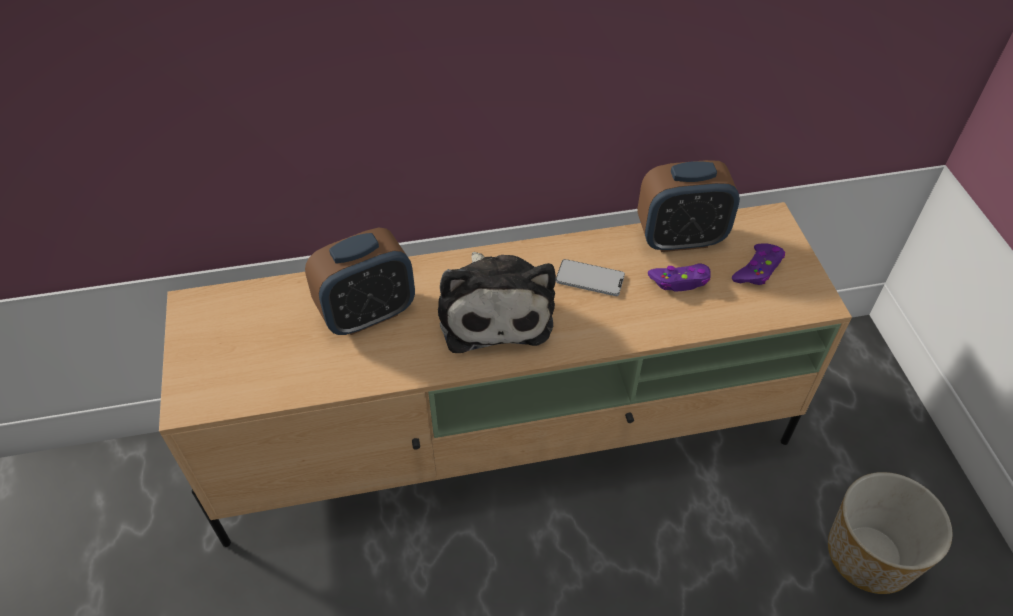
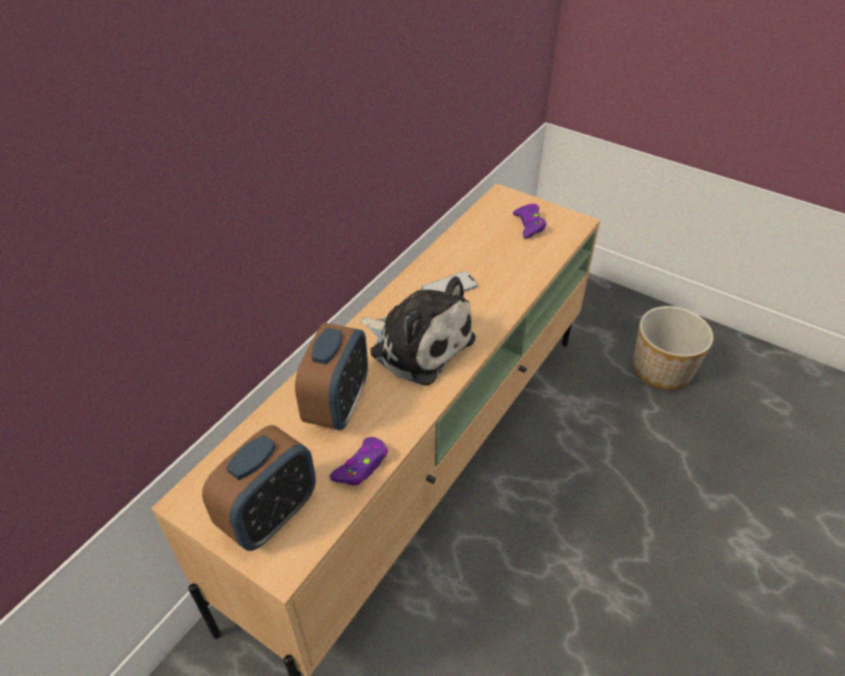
camera: 45 degrees left, 5 degrees down
alarm clock [638,160,740,252] -> alarm clock moved to [202,425,316,551]
purple game controller [648,264,711,291] -> purple game controller moved to [329,437,388,485]

